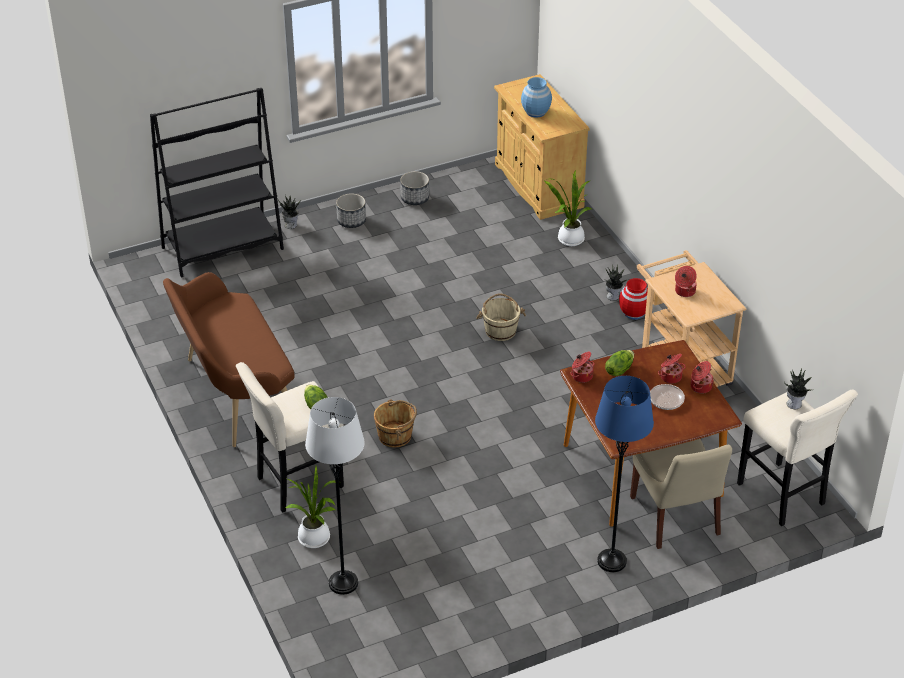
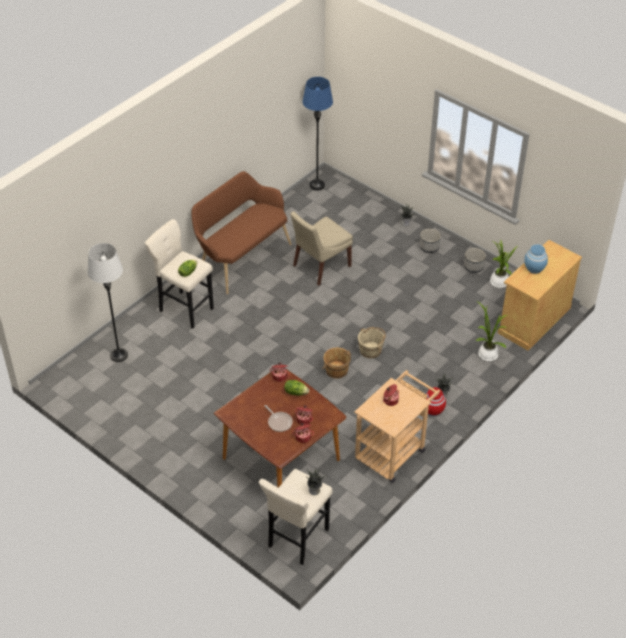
camera: 65 degrees right, 5 degrees up
black bookcase [150,88,284,278] -> none
potted plant [285,466,335,548] -> potted plant moved to [490,240,517,288]
brown bucket [374,399,417,447] -> brown bucket moved to [322,348,352,379]
blue floor lamp [595,376,654,572] -> blue floor lamp moved to [303,77,333,191]
beige chair [630,439,732,549] -> beige chair moved to [291,211,353,286]

